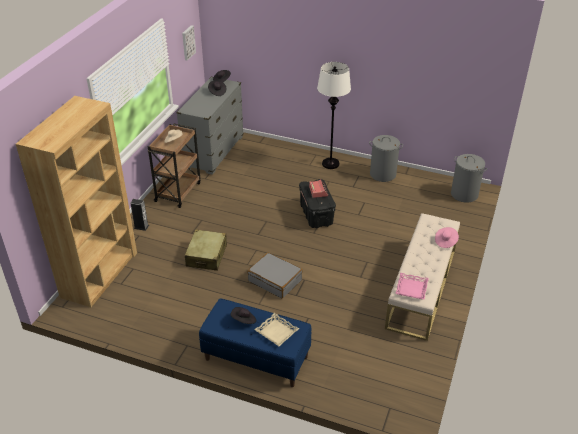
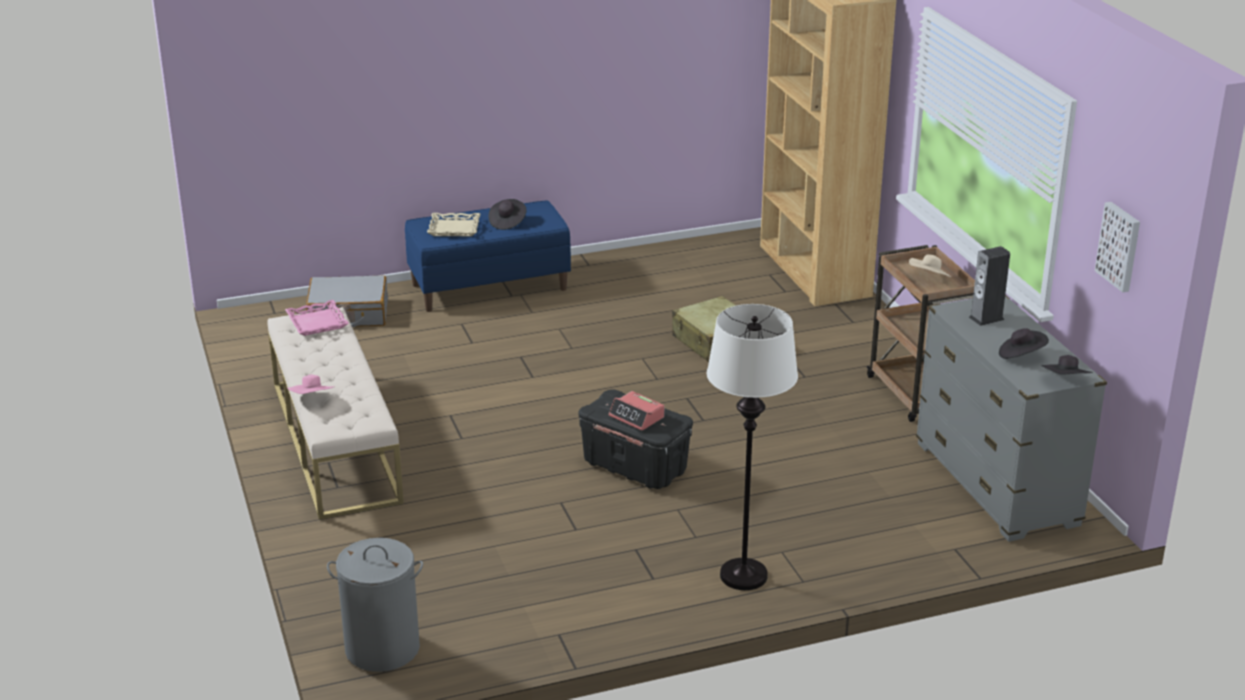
camera: 140 degrees right, 10 degrees down
speaker [130,199,149,231] -> speaker moved to [969,246,1010,326]
grey suitcase [248,253,303,298] -> grey suitcase moved to [306,275,388,328]
grey laundry basket [369,135,403,182] -> none

